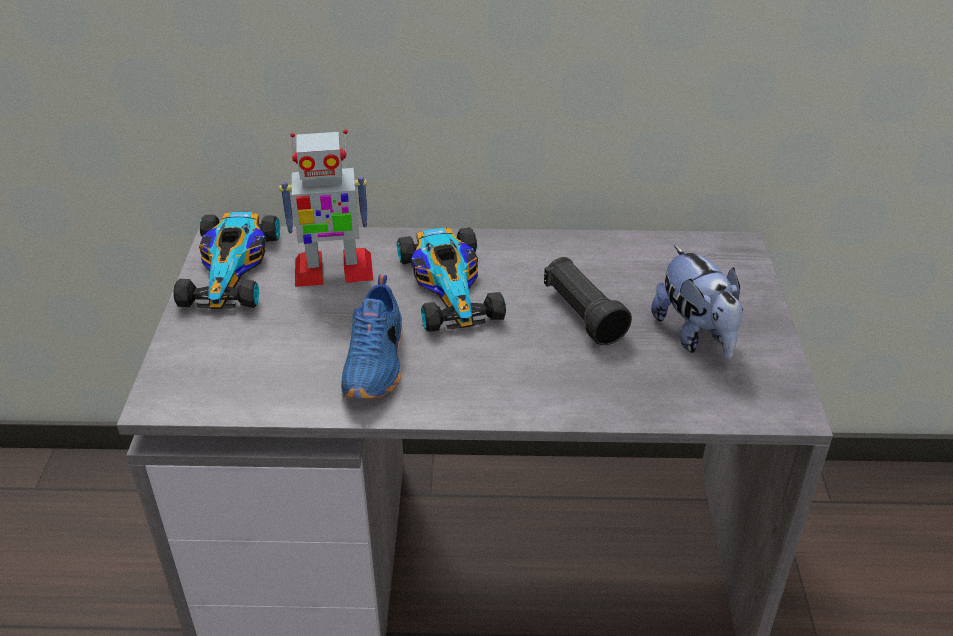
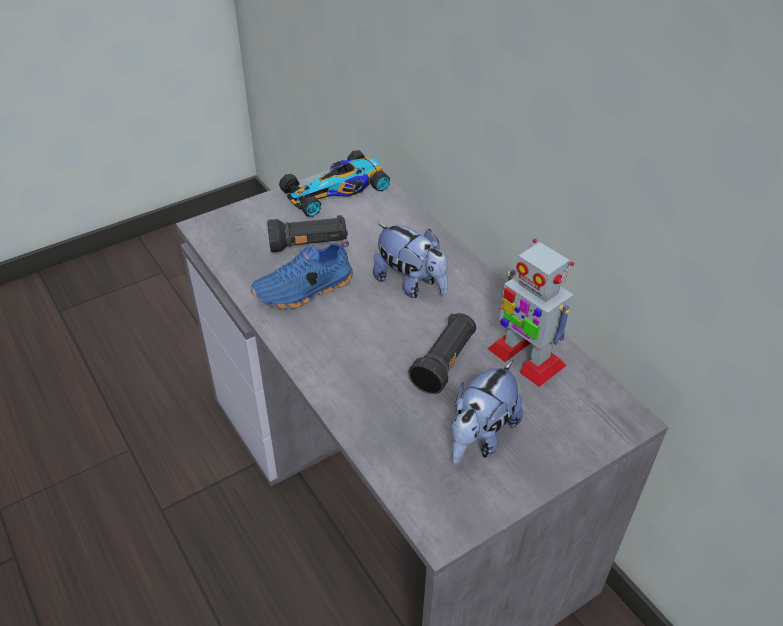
camera: 55 degrees right, 5 degrees up
toy robot [279,129,373,287] -> toy robot moved to [487,239,574,387]
toy car [397,227,506,332] -> plush toy [373,223,448,298]
none -> black flashlight [267,215,348,253]

